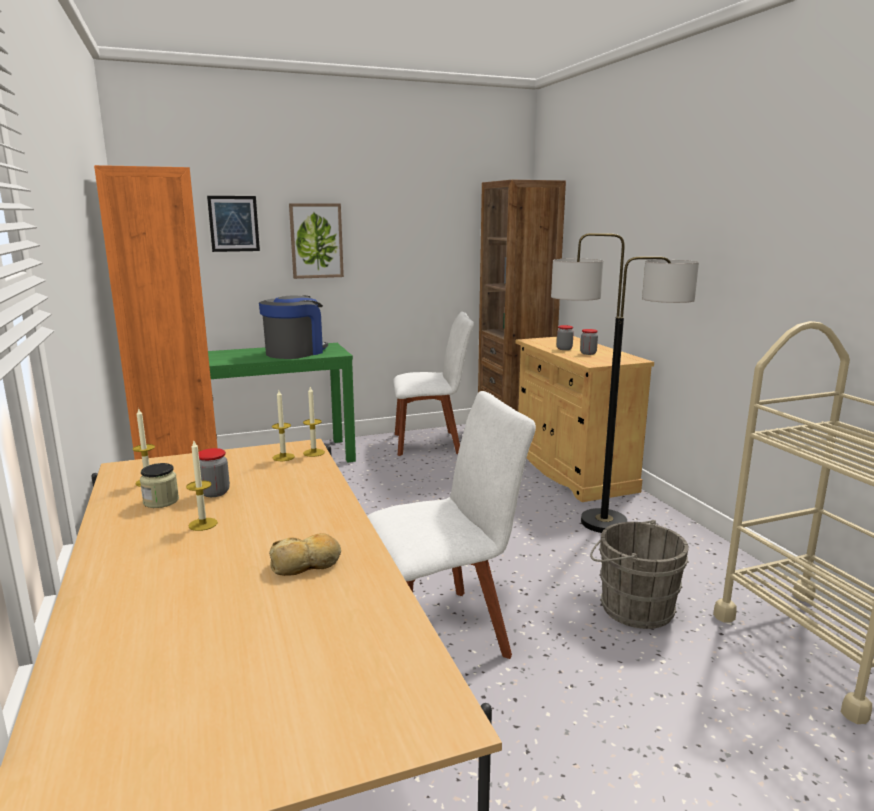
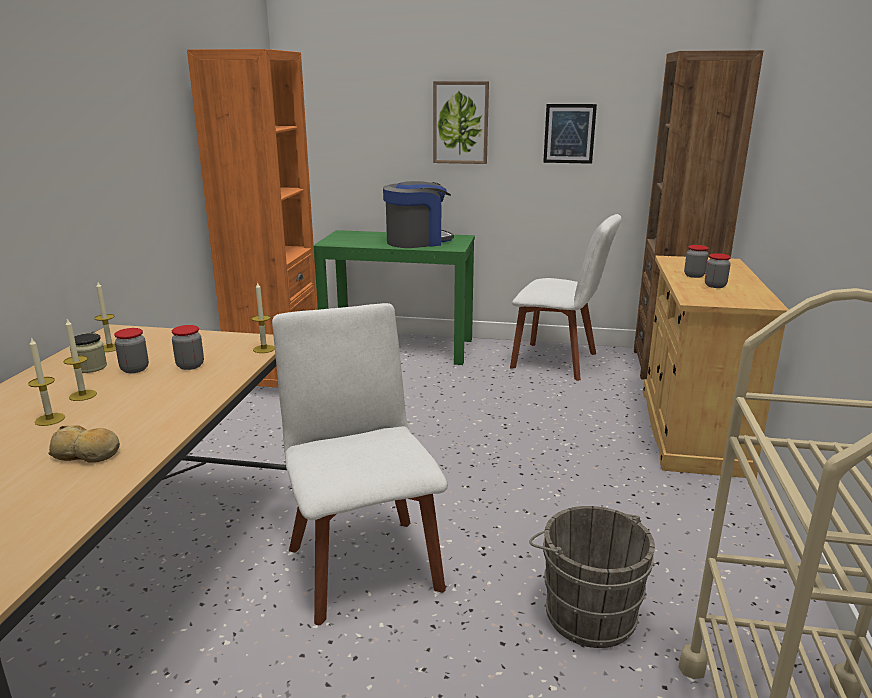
camera: 30 degrees right, 5 degrees up
picture [207,196,260,252] -> picture moved to [543,104,597,164]
candle [272,390,295,461] -> candle moved to [28,337,65,426]
white chair [367,391,536,659] -> white chair turned 120 degrees counterclockwise [272,303,448,625]
floor lamp [551,233,699,533] -> none
none -> jar [172,325,204,370]

